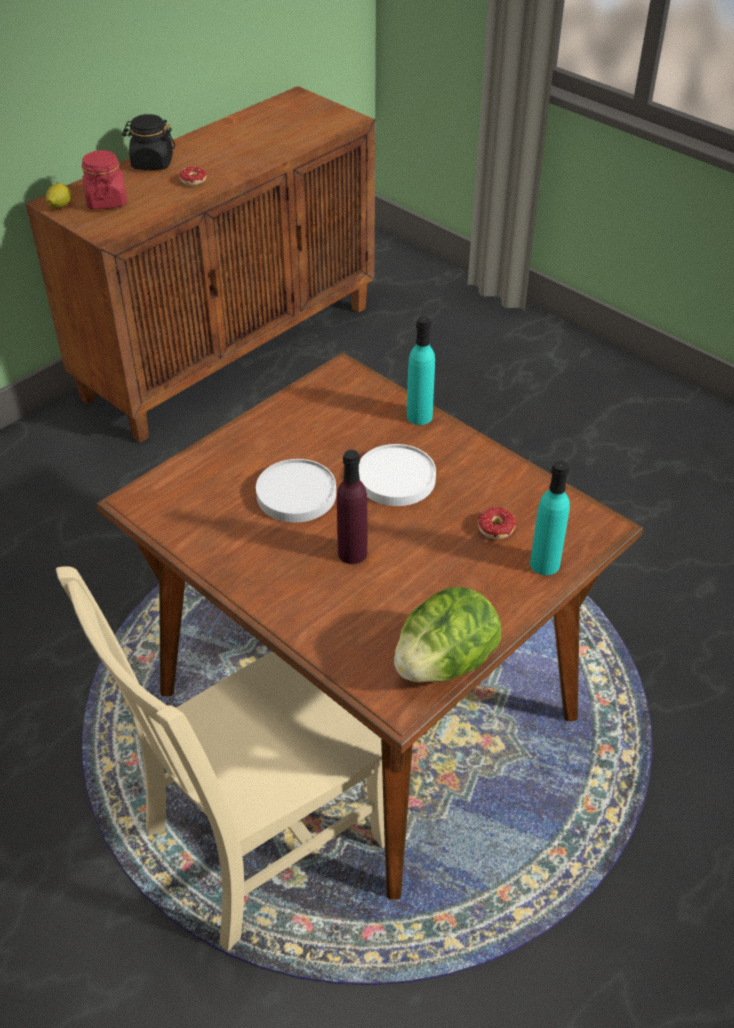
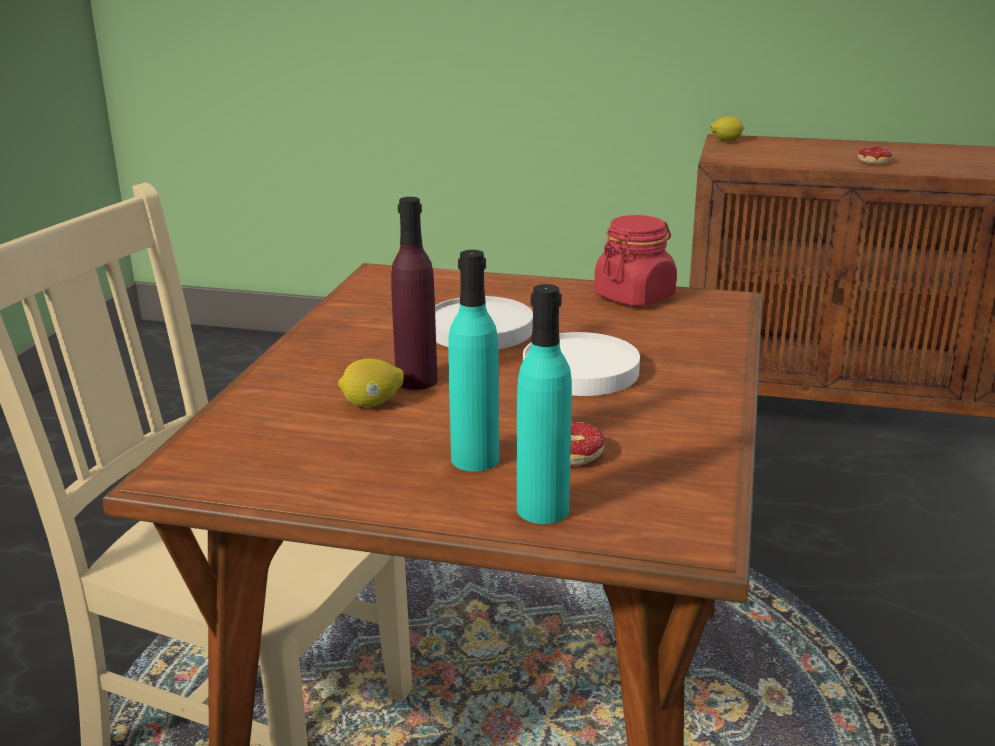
camera: 60 degrees right, 20 degrees down
red jar [82,150,127,209] -> red jar moved to [594,215,677,306]
black jar [122,114,175,170] -> none
lettuce [394,587,501,682] -> none
turquoise bottle [407,316,435,425] -> turquoise bottle moved to [448,250,499,472]
none -> lemon [338,359,404,407]

